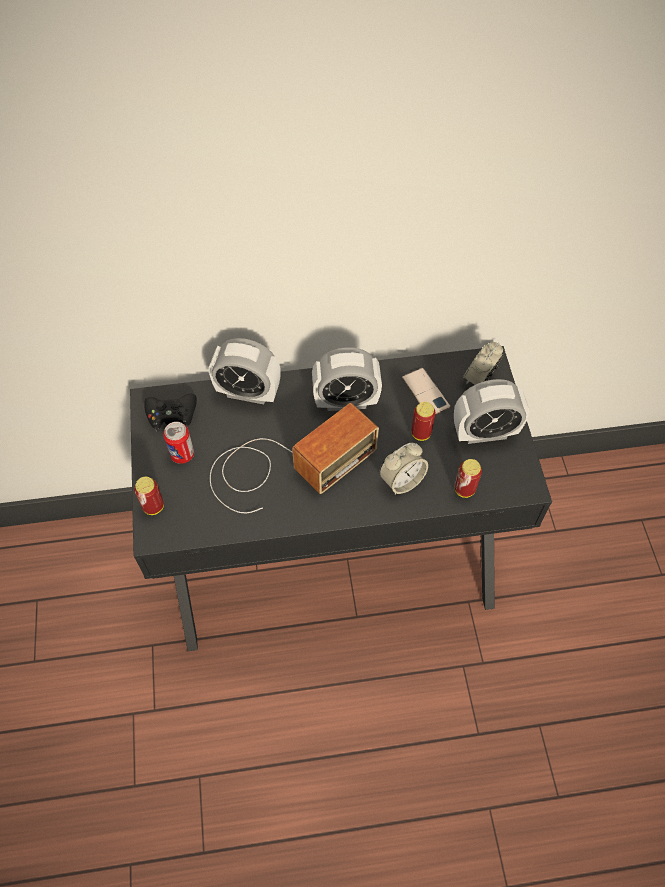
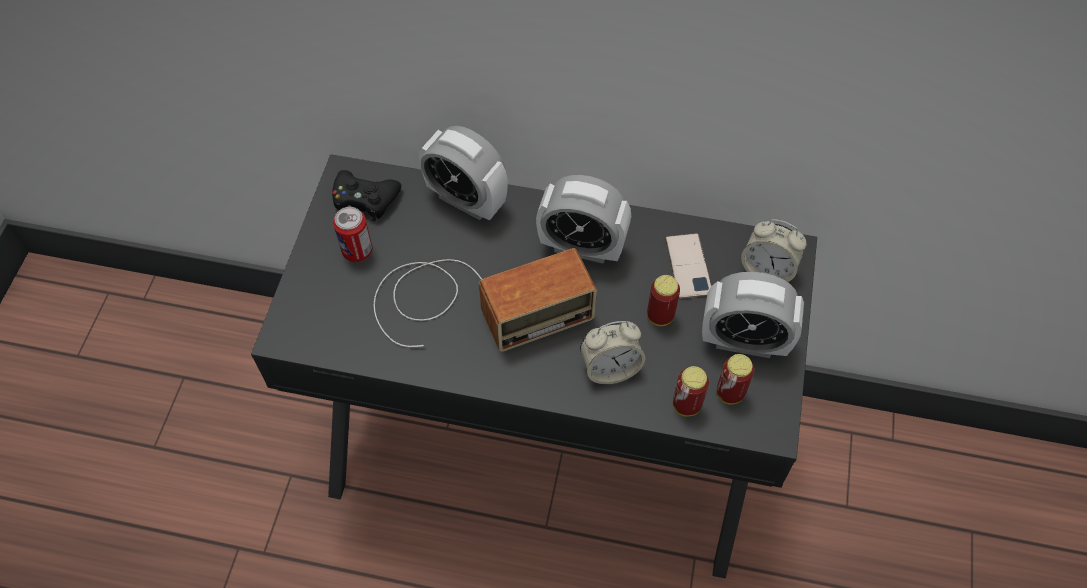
camera: 20 degrees right, 0 degrees up
can [134,477,164,515] -> can moved to [716,354,754,405]
alarm clock [463,342,504,385] -> alarm clock turned 120 degrees counterclockwise [741,219,806,282]

